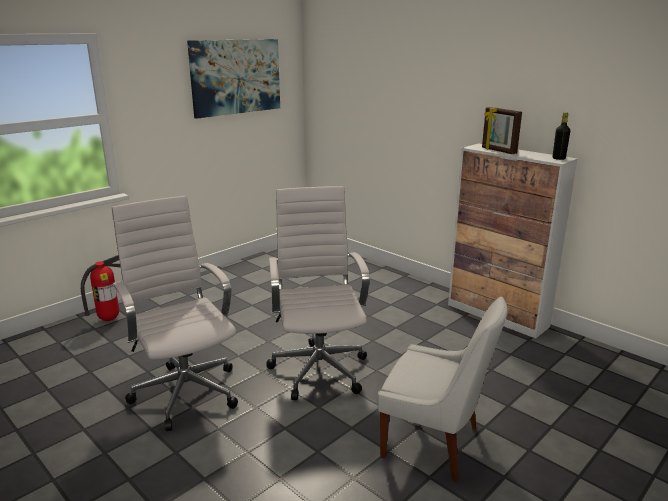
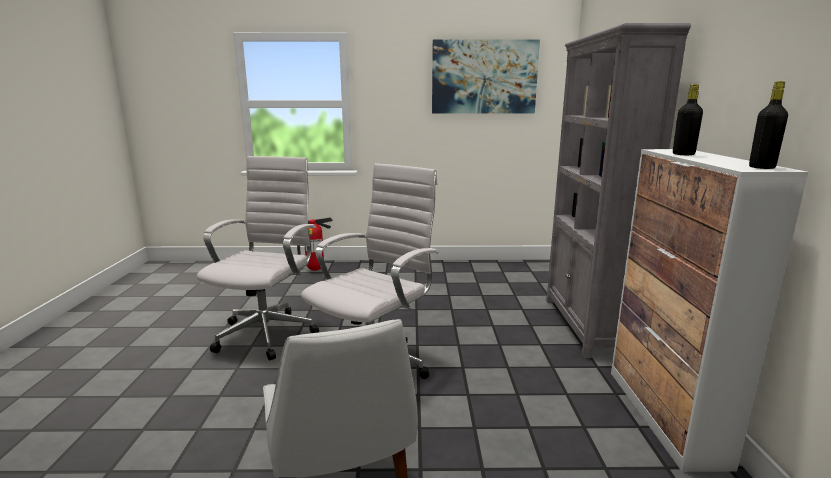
camera: 45 degrees right, 5 degrees down
picture frame [482,107,522,154] -> black bottle [673,84,703,155]
none -> grey bookcase [546,23,691,358]

